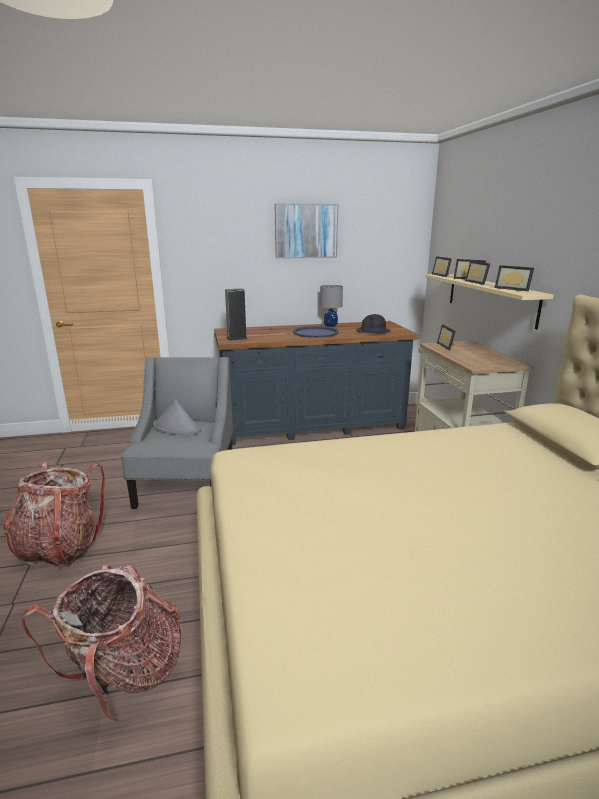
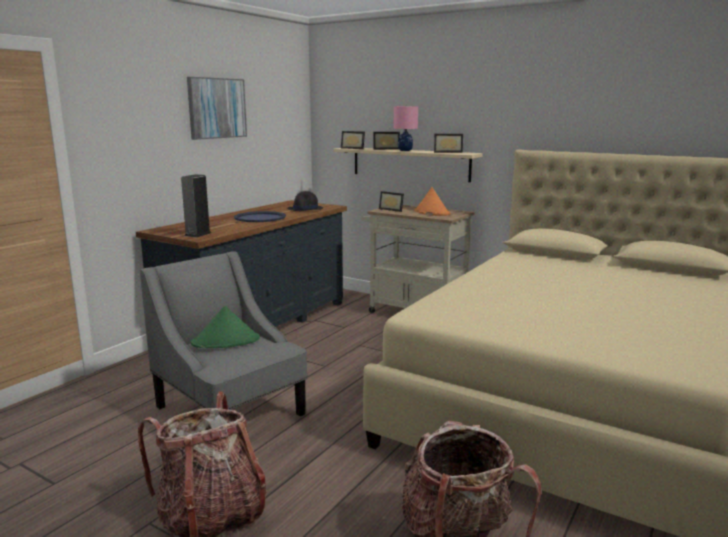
camera: 45 degrees left, 5 degrees down
grey hat [153,399,201,435] -> green hat [191,306,260,348]
grey table lamp [320,285,343,327] -> none
picture frame [465,261,490,285] -> pink table lamp [393,106,418,151]
none -> orange hat [414,187,450,216]

